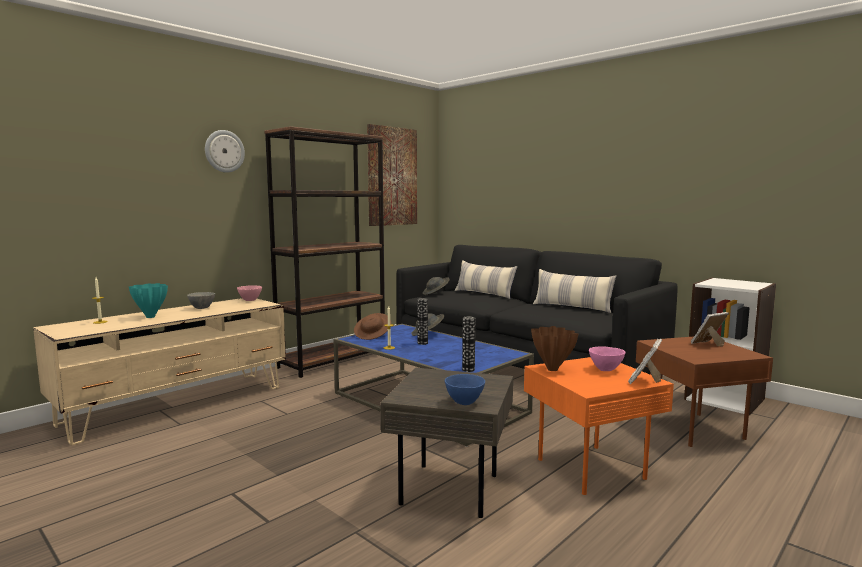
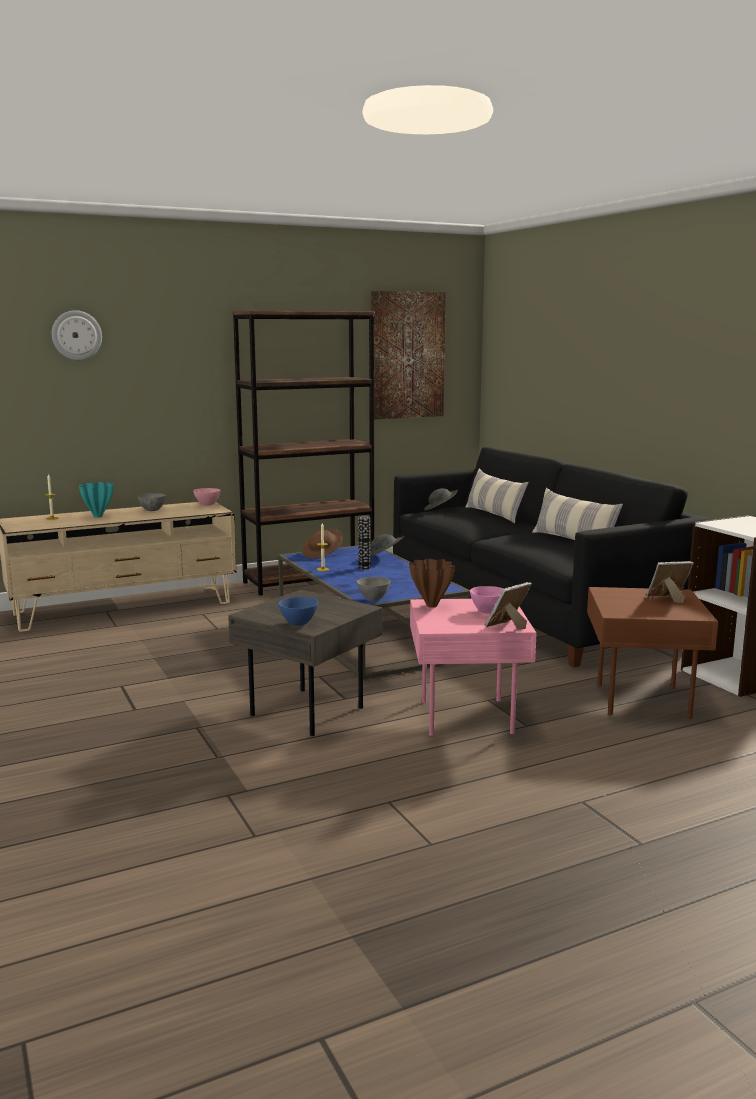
camera: 20 degrees right, 5 degrees up
wall clock [205,130,245,173] -> wall clock moved to [52,310,102,360]
vase [462,316,475,372] -> grey bowl [357,577,390,602]
orange side table [524,357,674,495] -> pink side table [410,599,537,736]

